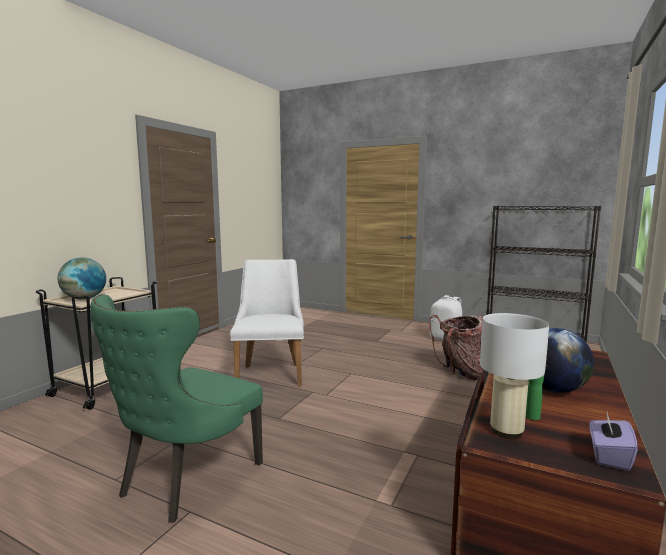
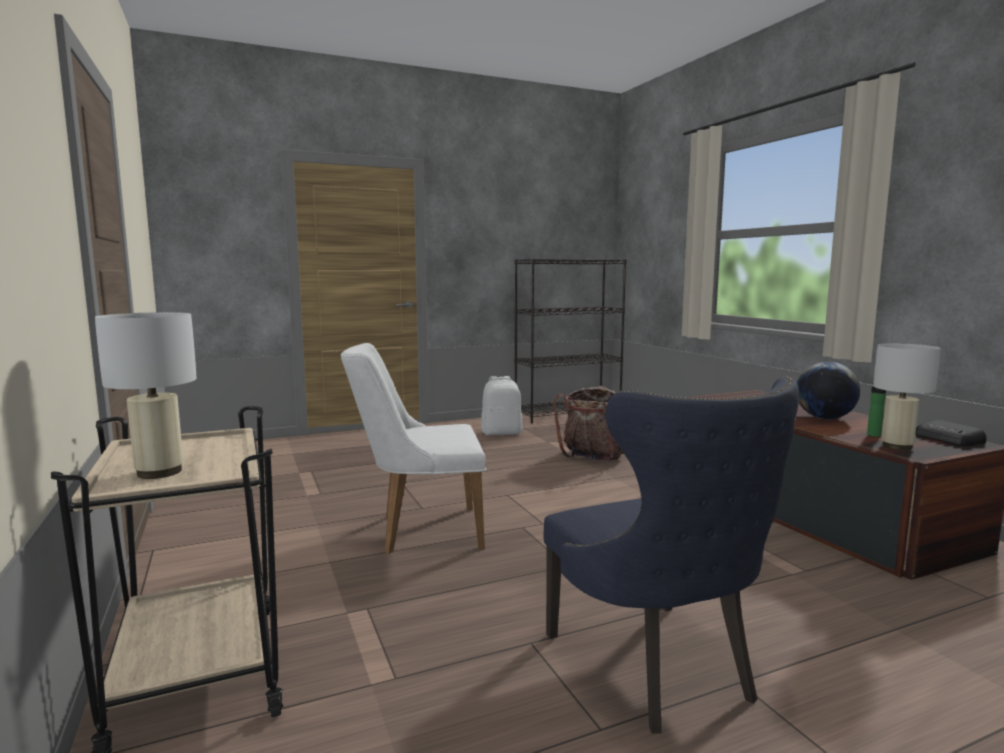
camera: 50 degrees left, 0 degrees up
globe [58,257,106,300] -> white table lamp [95,312,196,479]
green chair [90,294,263,523] -> blue chair [544,377,799,734]
white chair [230,259,304,387] -> white chair turned 45 degrees counterclockwise [341,343,486,554]
purple tissue box [589,413,638,471] -> radio [915,420,986,446]

